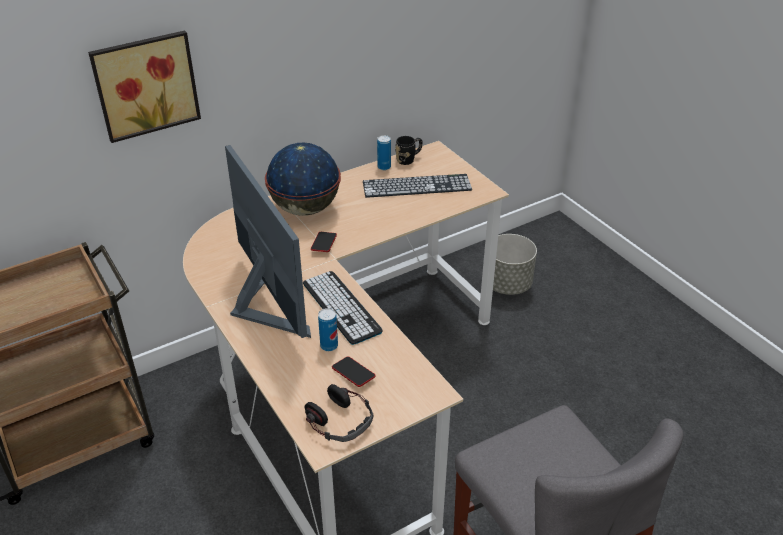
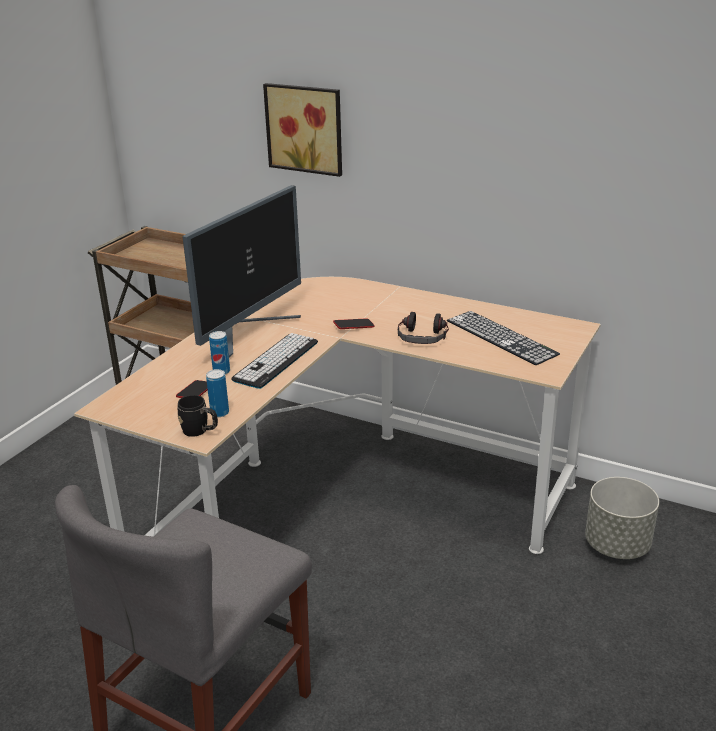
camera: 60 degrees right, 10 degrees down
globe [265,143,341,216] -> none
headphones [305,384,373,442] -> headphones moved to [398,312,449,344]
can [377,135,391,170] -> can moved to [206,369,229,417]
black mug [395,136,422,165] -> black mug moved to [177,395,218,437]

